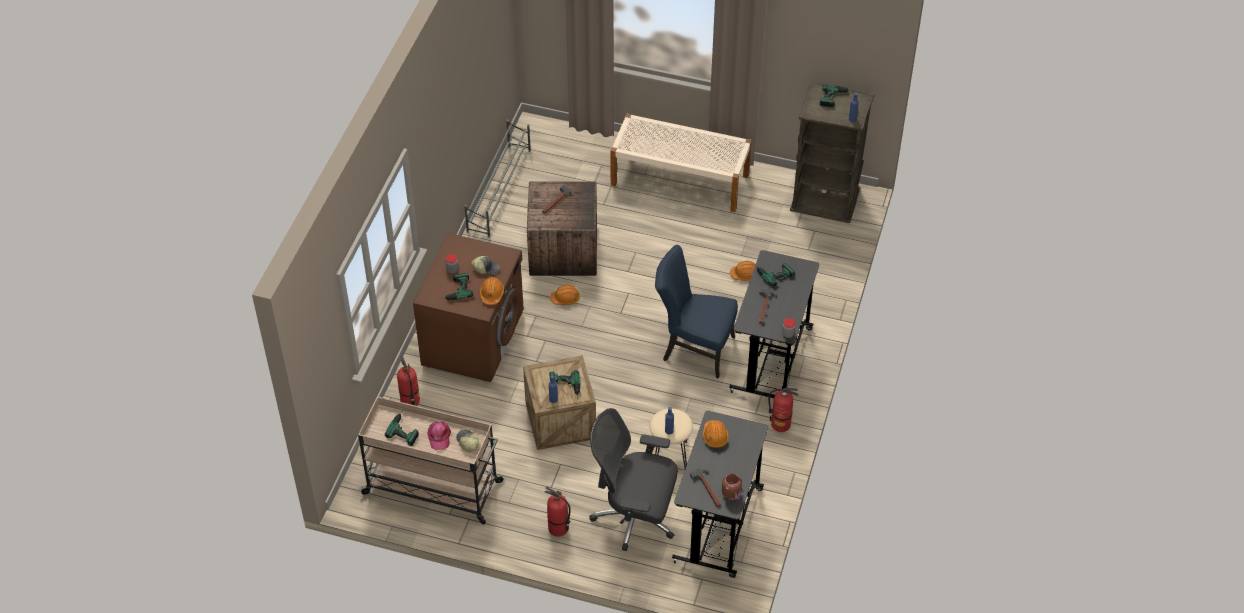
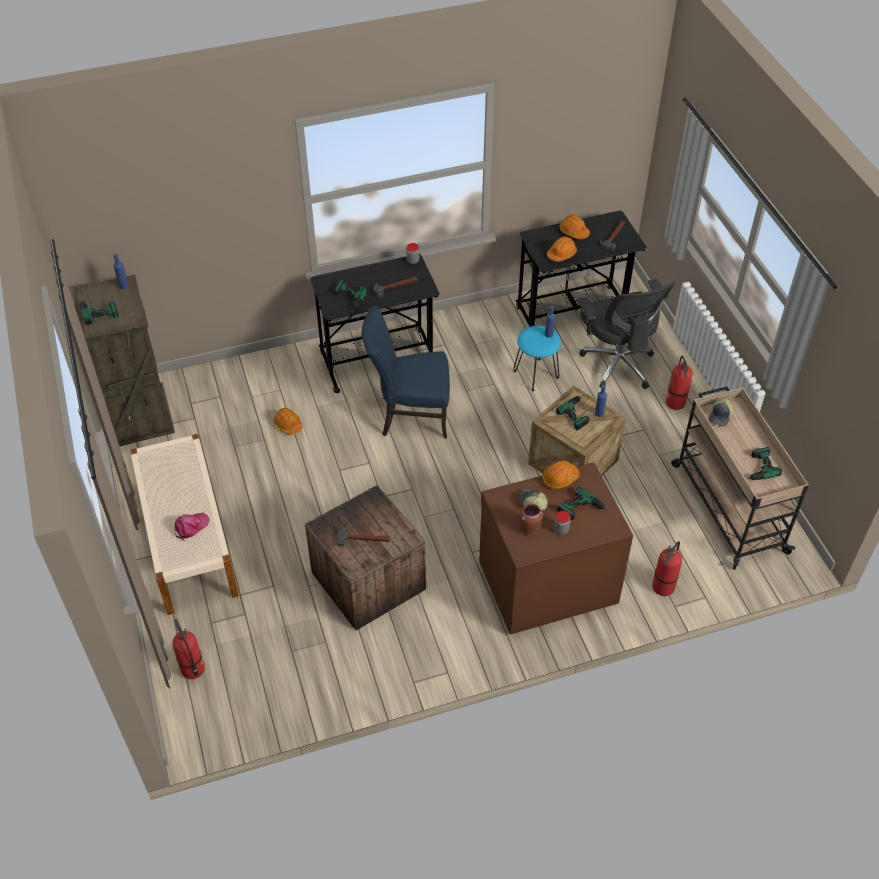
camera: 125 degrees left, 0 degrees up
pink cap [427,421,451,450] -> pink cap moved to [175,513,210,540]
grey shoe rack [464,120,531,238] -> none
orange hard hat [550,285,580,305] -> orange hard hat moved to [559,215,590,239]
beige stool [650,409,693,468] -> turquoise stool [513,326,561,391]
blue chair [655,245,738,379] -> blue chair turned 105 degrees clockwise [361,306,450,439]
brown jar [722,473,742,500] -> brown jar moved to [519,504,543,535]
fire extinguisher [768,388,799,432] -> fire extinguisher moved to [172,619,205,679]

